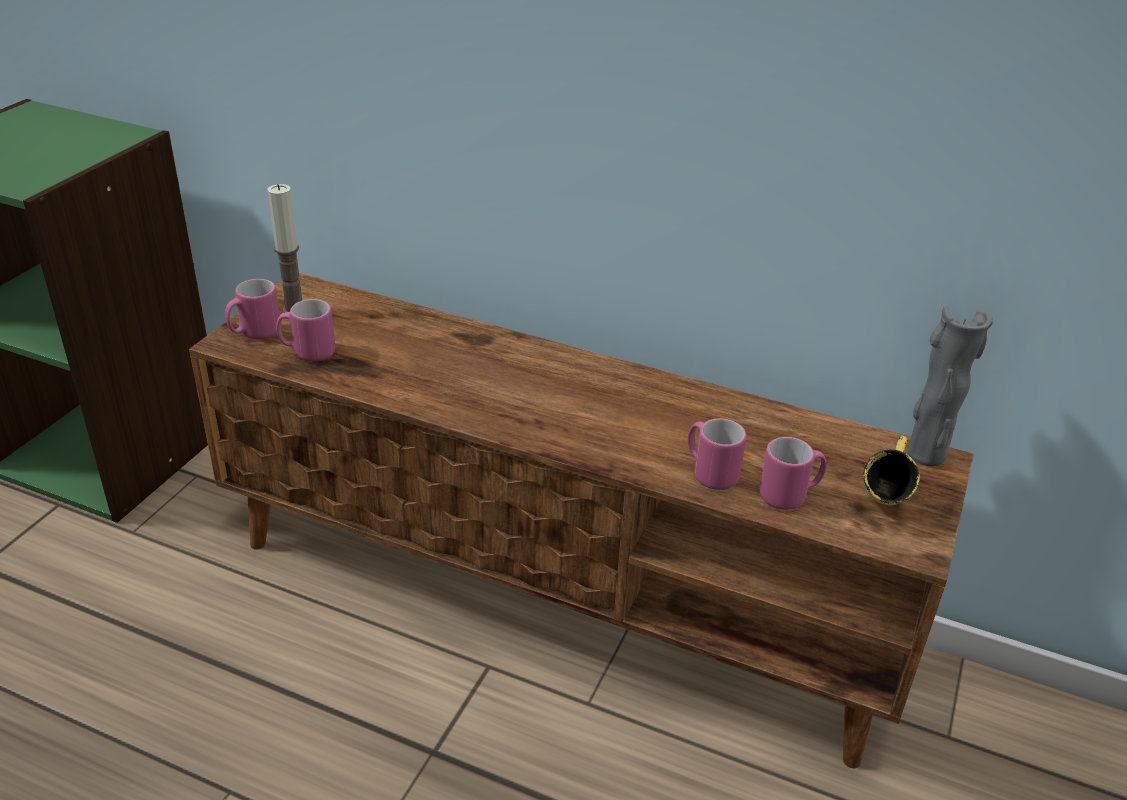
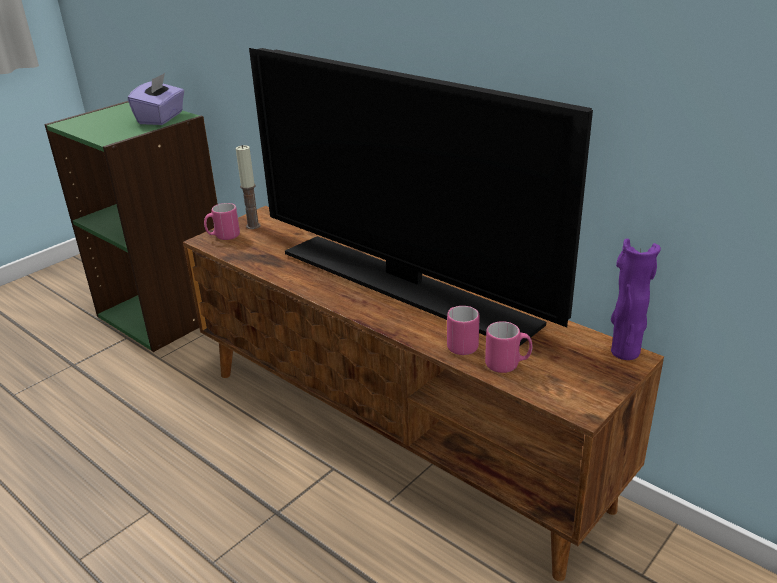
camera: 20 degrees right, 5 degrees down
pink mug [276,299,335,361] -> none
yellow mug [863,436,920,506] -> none
grey vase [908,306,993,466] -> purple vase [611,239,661,360]
none -> purple tissue box [128,73,184,125]
none -> television [249,48,593,346]

